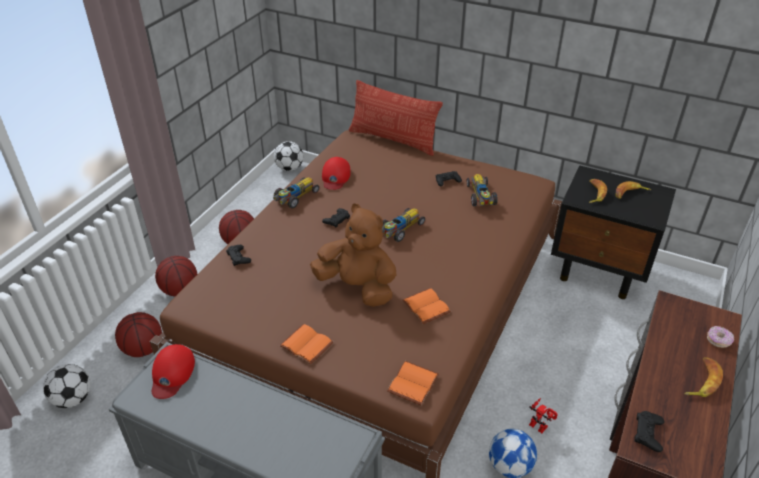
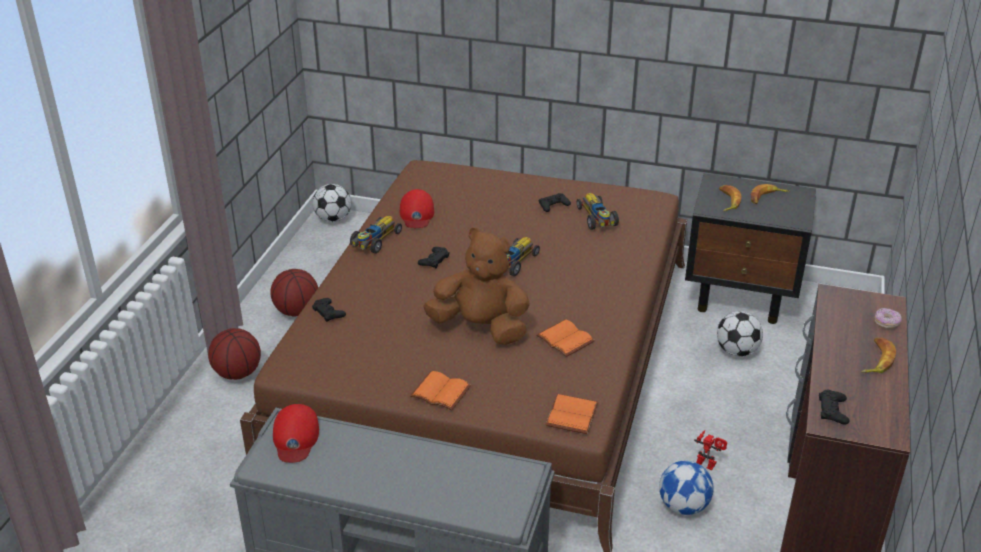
camera: 10 degrees left, 5 degrees down
football [43,364,90,408] -> football moved to [717,311,763,357]
basketball [115,312,162,357] -> none
pillow [349,80,443,156] -> none

